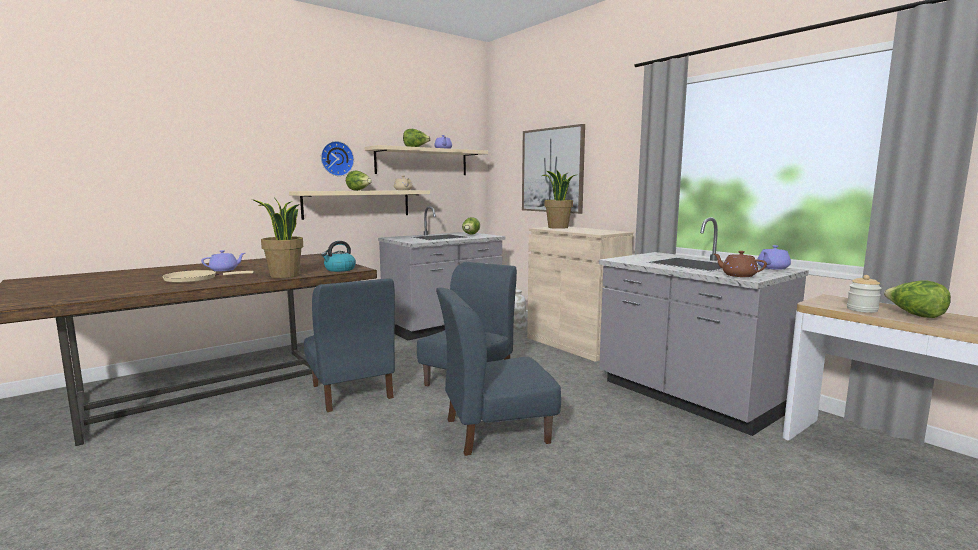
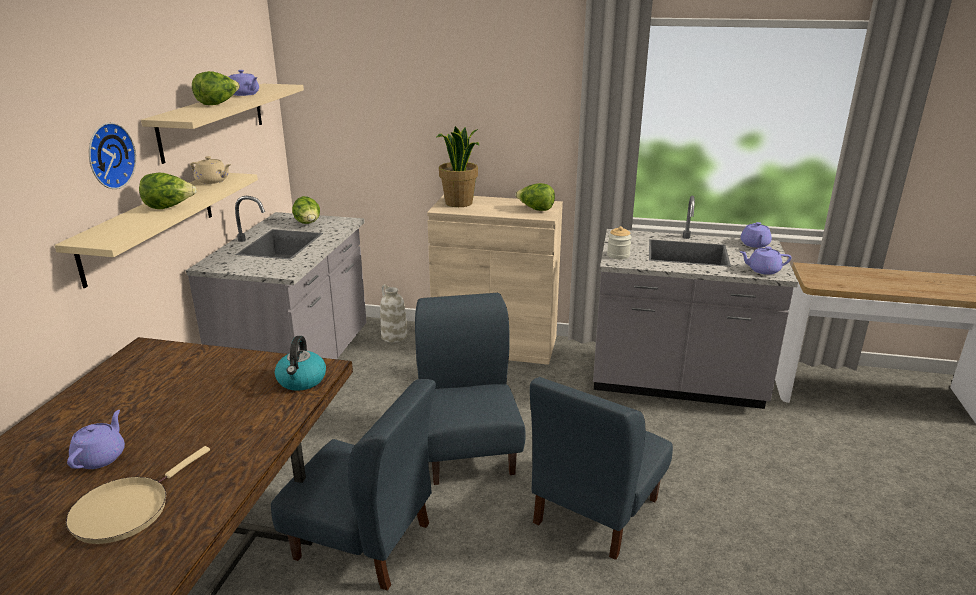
camera: 40 degrees left, 15 degrees up
potted plant [252,198,303,278] -> none
picture [522,124,585,214] -> none
brown teapot [714,251,767,277] -> purple teapot [739,246,792,275]
jar [847,275,882,313] -> jar moved to [607,226,632,259]
lettuce [884,281,951,318] -> lettuce moved to [515,183,555,211]

